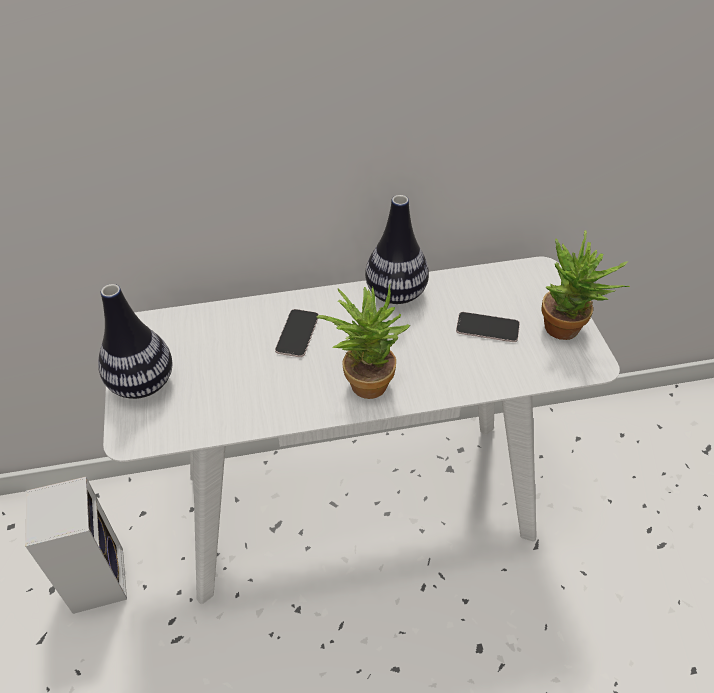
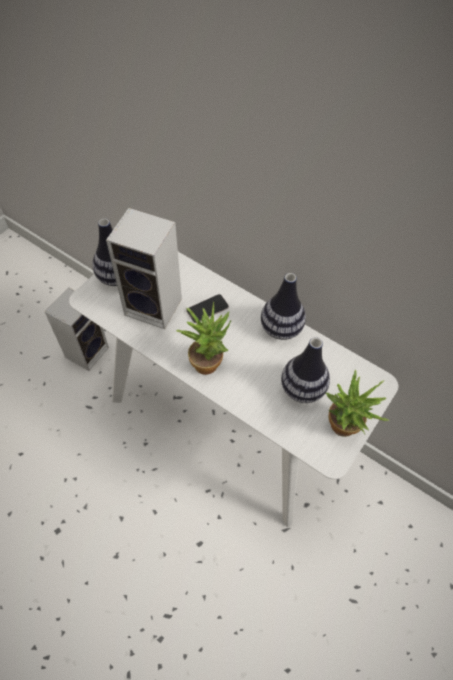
camera: 45 degrees right, 10 degrees up
phone [456,312,520,342] -> vase [281,337,330,403]
none -> speaker [106,208,182,329]

